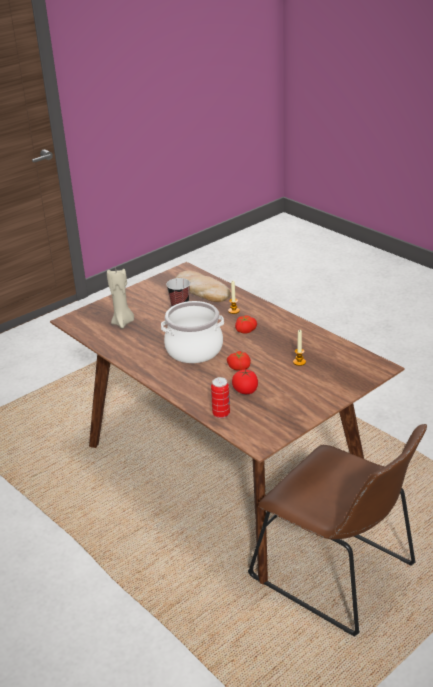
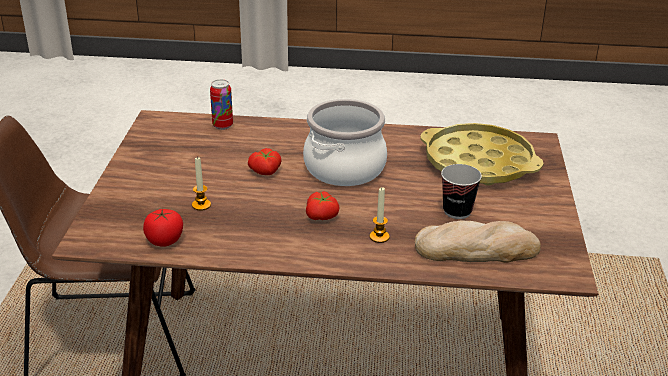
camera: 135 degrees right, 0 degrees up
beige candle [107,269,134,329] -> yellow tray [420,123,544,186]
tomato [232,369,258,394] -> tomato moved to [143,209,183,247]

